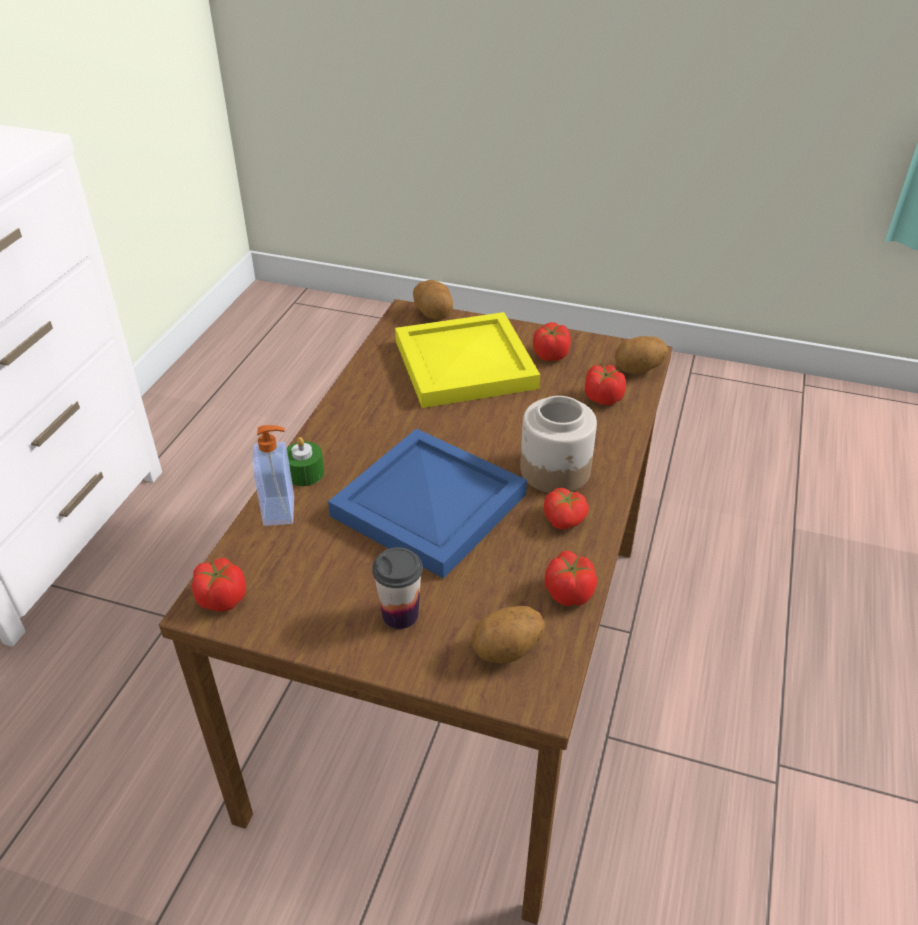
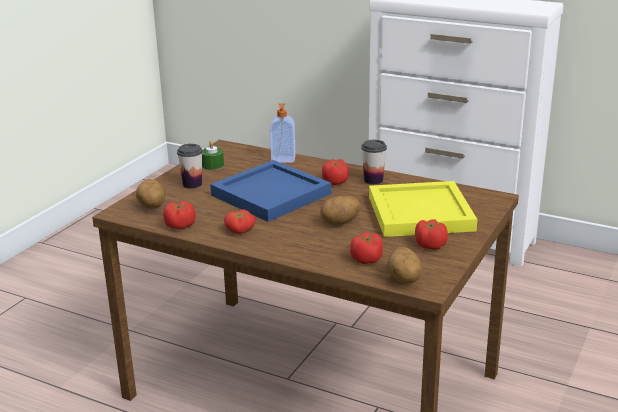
camera: 100 degrees right, 15 degrees down
tomato [192,558,246,612] -> tomato moved to [322,159,349,185]
green candle [287,437,324,486] -> green candle moved to [202,140,224,170]
potato [413,280,453,320] -> potato moved to [320,196,361,226]
jar [520,396,597,493] -> none
none -> cup [361,140,387,184]

